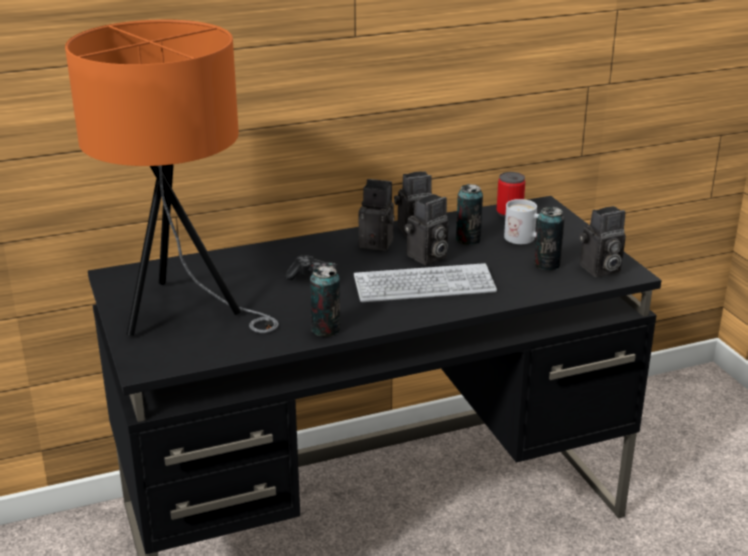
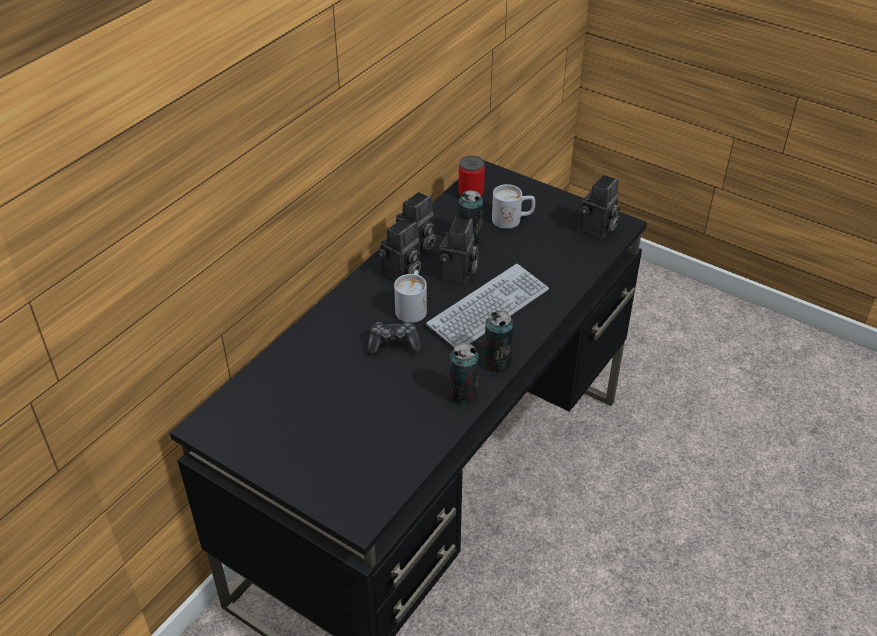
camera: 35 degrees left, 15 degrees up
orange table lamp [65,20,279,336] -> none
camera [358,179,394,251] -> camera turned 150 degrees clockwise [378,218,421,282]
can [534,207,565,270] -> can moved to [484,311,514,372]
none -> white mug [394,270,427,323]

